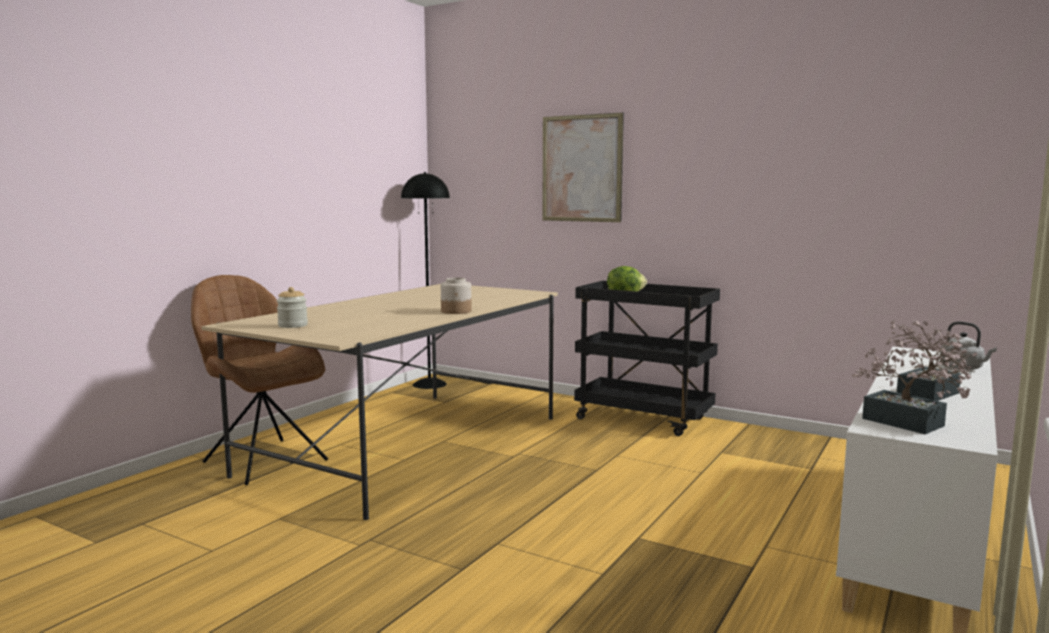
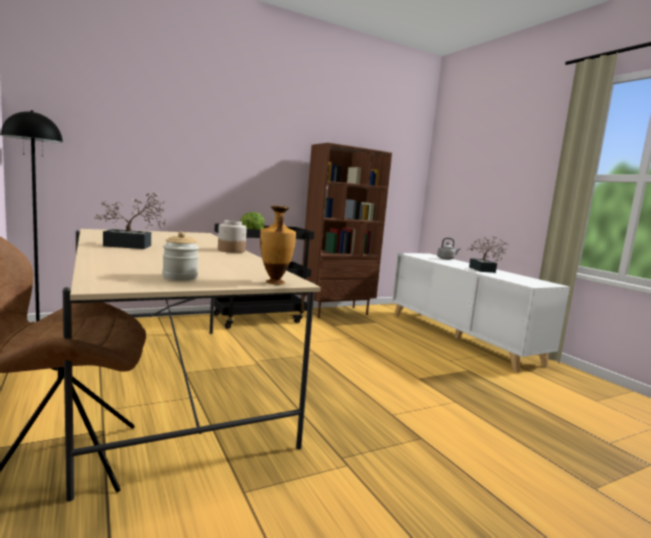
camera: 60 degrees left, 0 degrees up
picture [542,113,624,222] -> none
potted plant [852,341,977,434] -> potted plant moved to [94,193,166,249]
none -> vase [260,205,296,285]
none -> brown bookcase [302,143,392,318]

